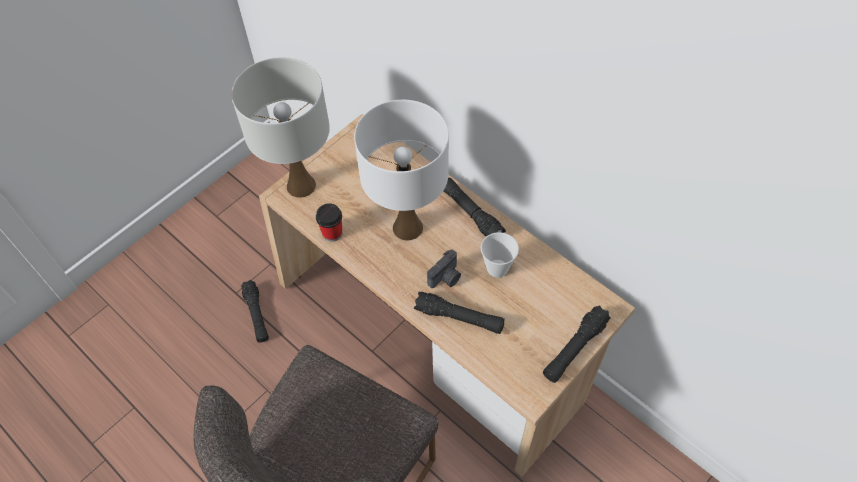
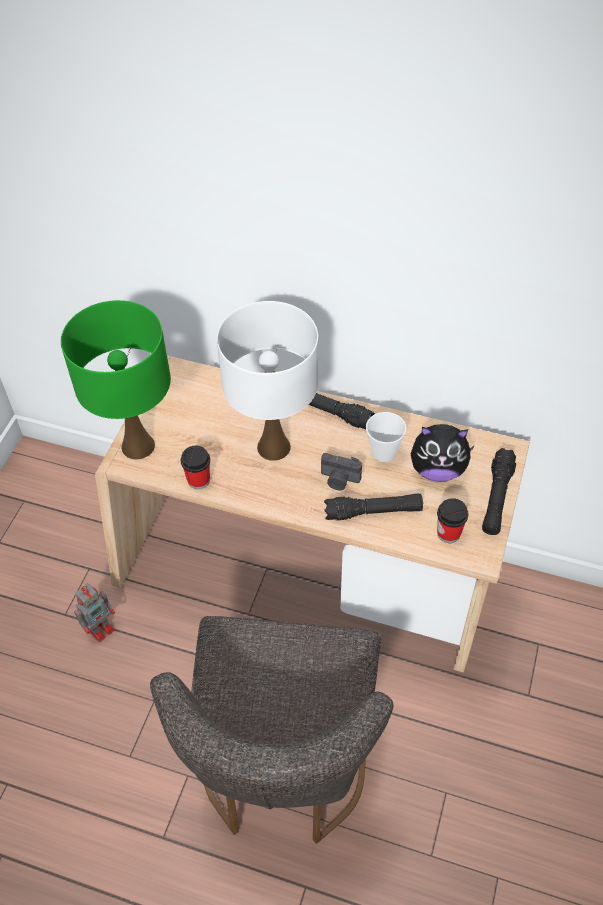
camera: 25 degrees left, 5 degrees down
white table lamp [231,57,330,198] -> green table lamp [61,300,171,459]
black flashlight [241,280,269,343] -> toy robot [74,583,115,642]
camera [427,250,461,288] -> camera turned 90 degrees clockwise [321,453,362,490]
none -> plush toy [411,424,474,482]
none -> cup [437,498,469,543]

